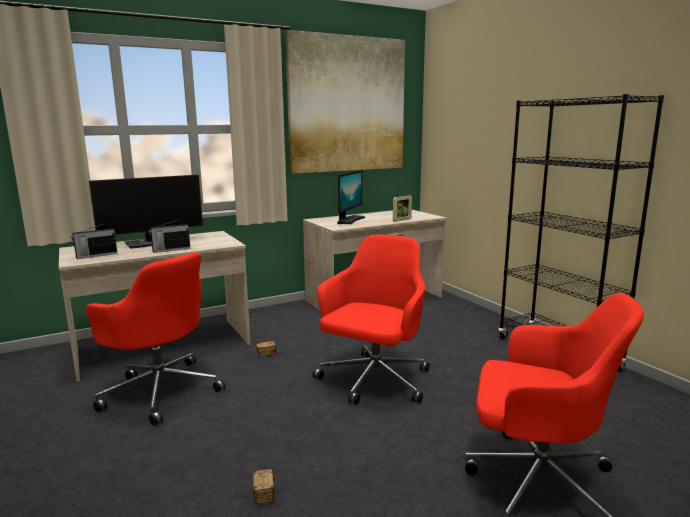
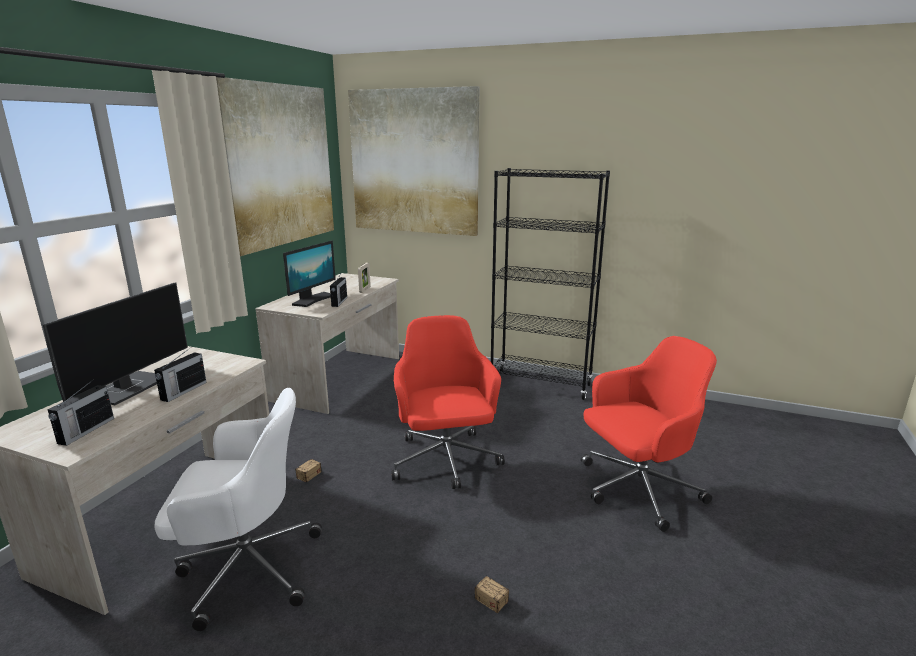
camera: 40 degrees left, 5 degrees up
red office chair [85,252,225,425] -> white office chair [154,388,322,631]
monitor [337,170,365,224] -> monitor turned 45 degrees clockwise [283,241,336,307]
none -> radio [330,274,347,307]
none -> picture [348,86,479,236]

